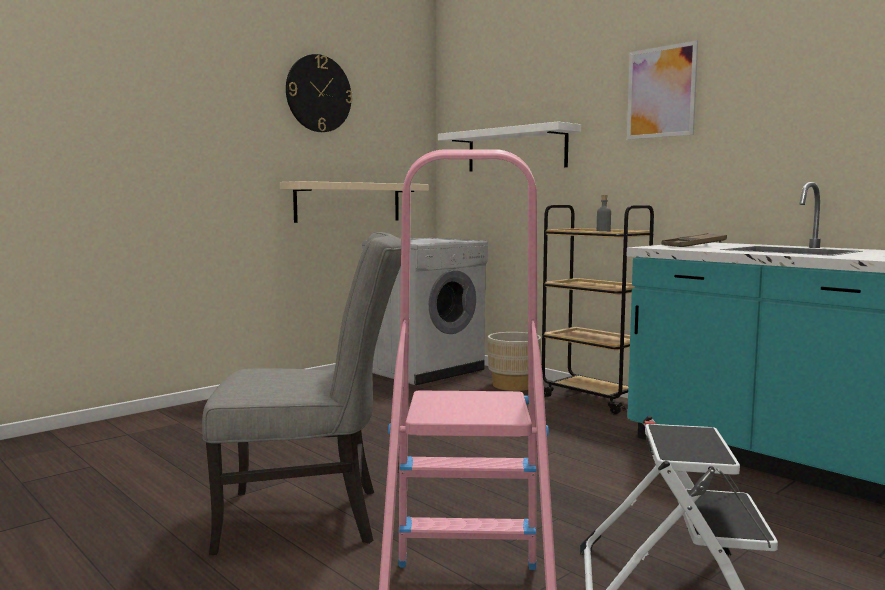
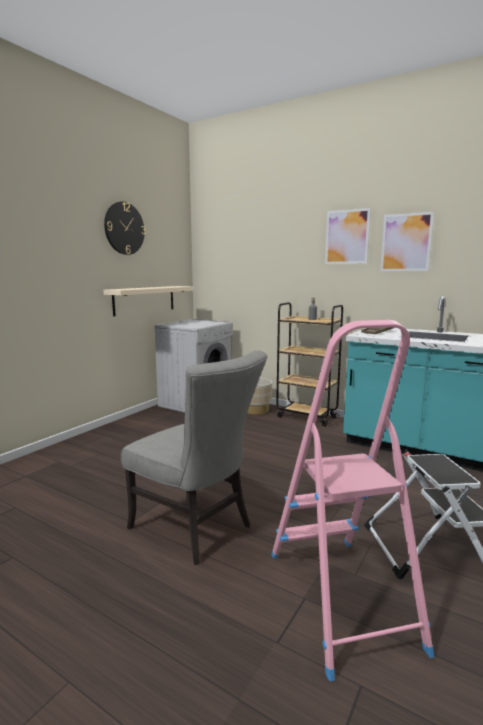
camera: 15 degrees left, 5 degrees up
grey chair [202,232,401,555] -> grey chair turned 60 degrees clockwise [121,350,268,565]
white shelf [438,122,581,172] -> none
none -> picture [380,212,434,271]

